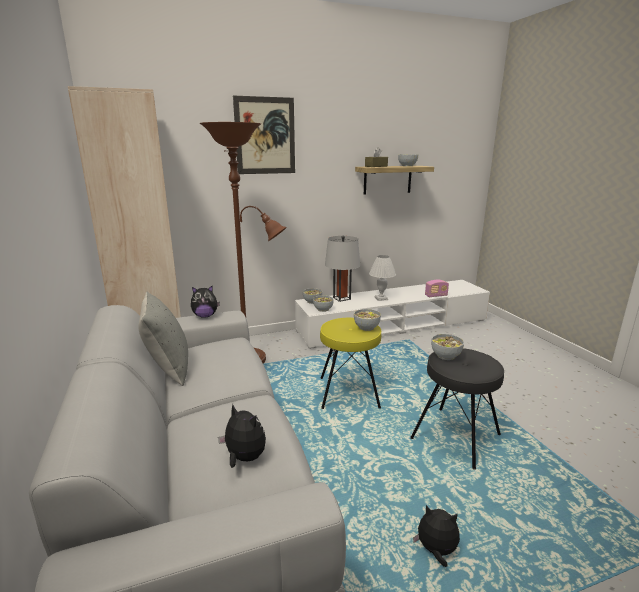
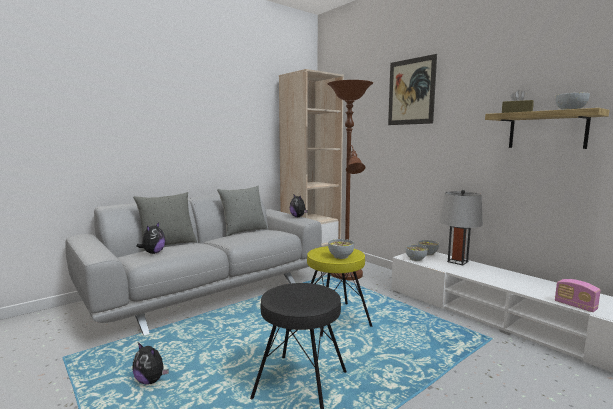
camera: 70 degrees right, 10 degrees down
white table lamp [369,255,396,301] -> none
plush toy [413,505,460,567] -> plush toy turned 120 degrees clockwise [132,342,169,385]
bowl [431,334,464,360] -> none
none -> grey pillow [133,192,197,251]

